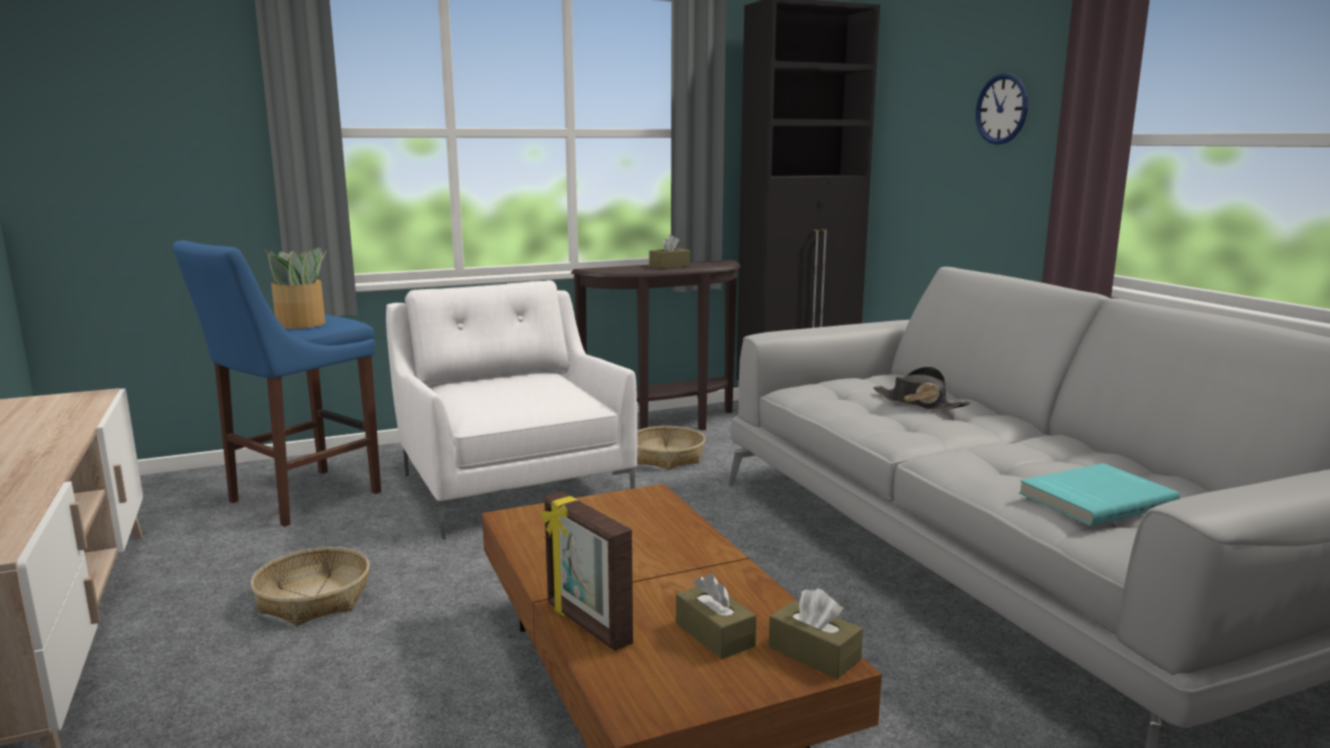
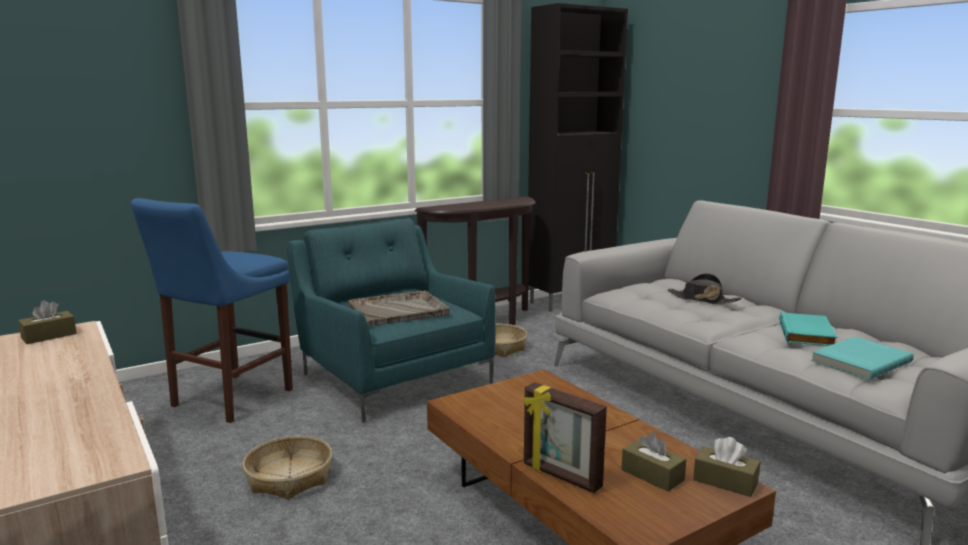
camera: 10 degrees left, 0 degrees up
potted plant [266,247,327,329] -> none
white armchair [386,280,637,539] -> turquoise armchair [287,218,496,423]
brown tissue box [649,235,690,269] -> brown tissue box moved to [18,300,77,344]
wall clock [976,73,1028,145] -> none
none -> grey tray [348,290,450,327]
none -> turquoise book [779,312,837,346]

